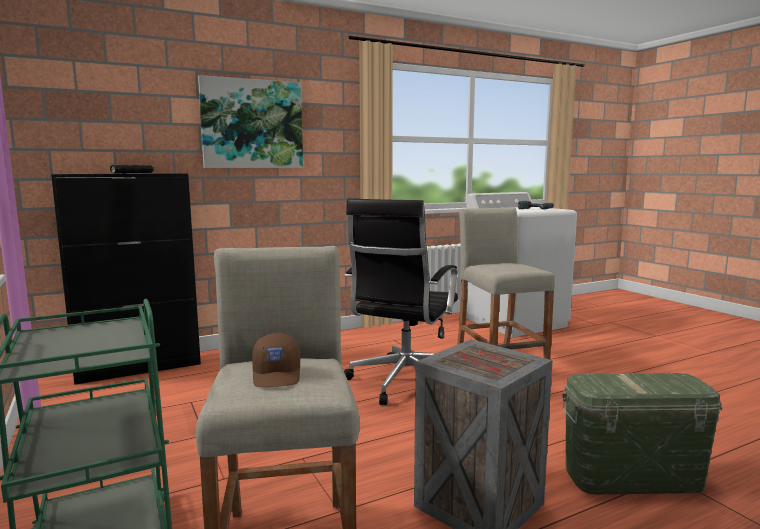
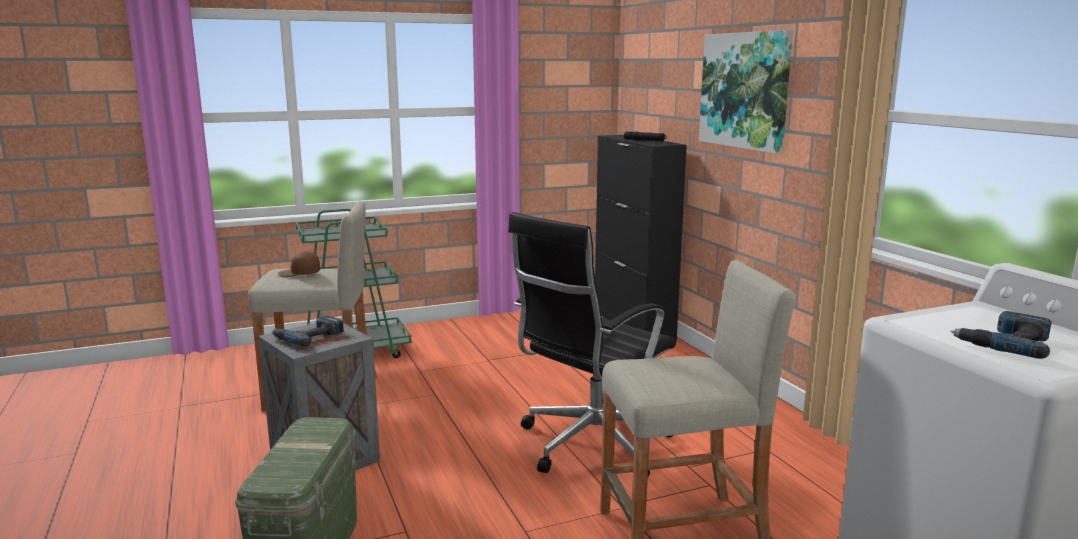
camera: 95 degrees right, 5 degrees up
black office chair [344,199,458,405] -> black office chair turned 75 degrees counterclockwise [508,212,676,476]
none -> power drill [272,315,344,347]

